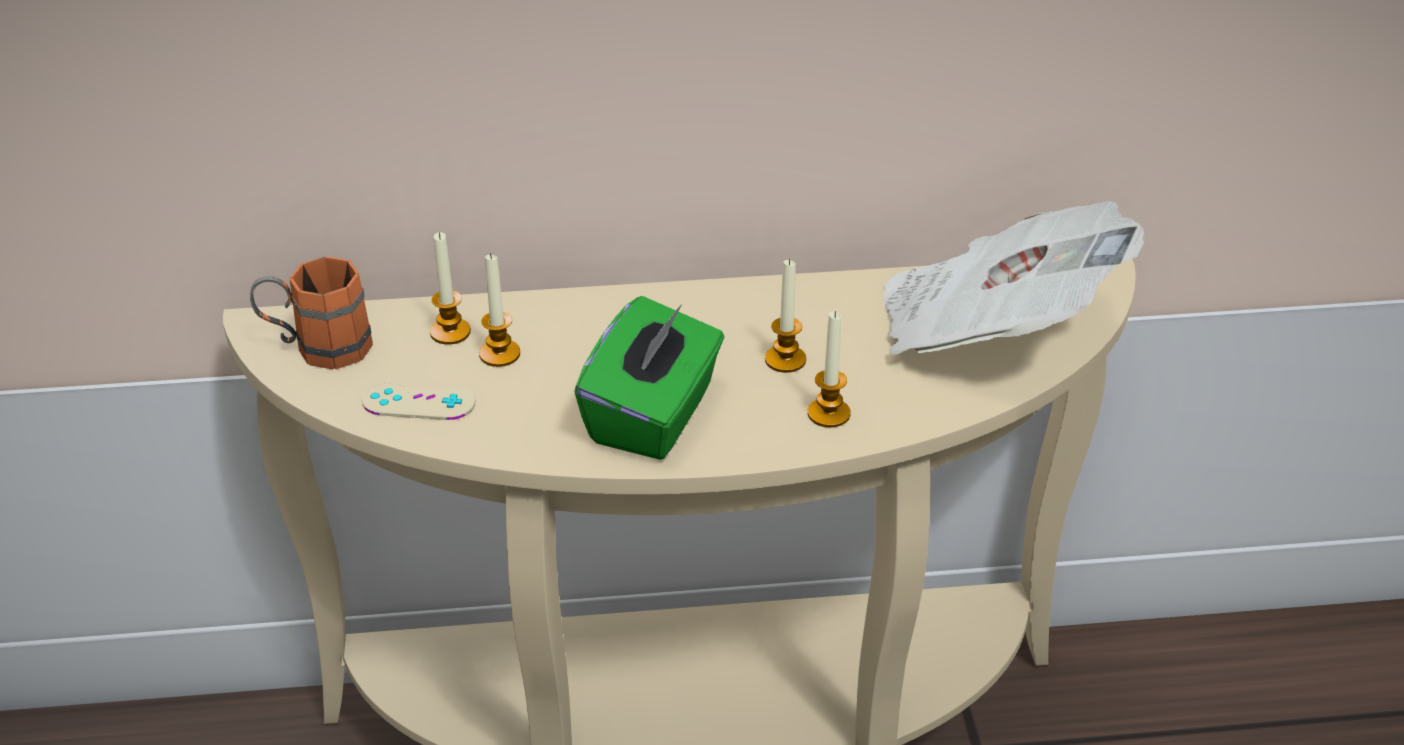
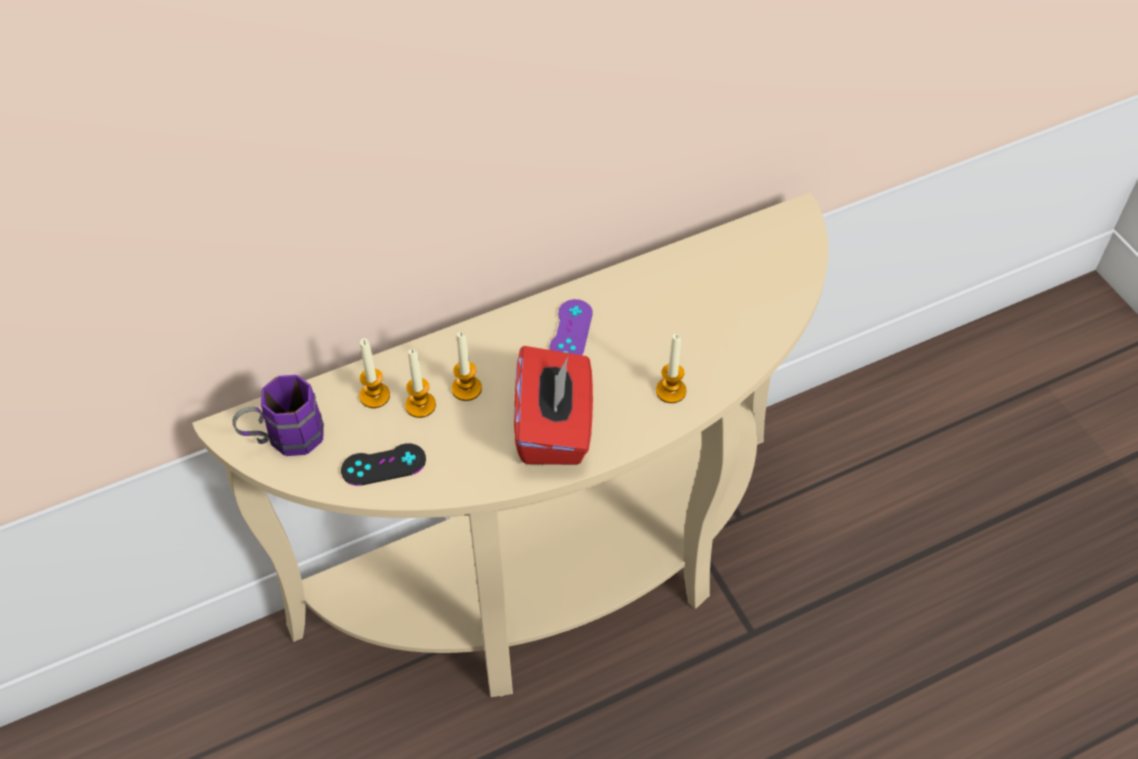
camera: 20 degrees left, 15 degrees up
orange mug [250,257,373,370] -> purple mug [232,375,324,456]
beige game controller [362,381,475,420] -> black game controller [341,443,426,486]
green tissue box [574,296,724,460] -> red tissue box [514,346,593,465]
candle [765,259,806,373] -> candle moved to [451,332,482,401]
newspaper [884,201,1144,355] -> none
none -> purple game controller [550,299,593,355]

